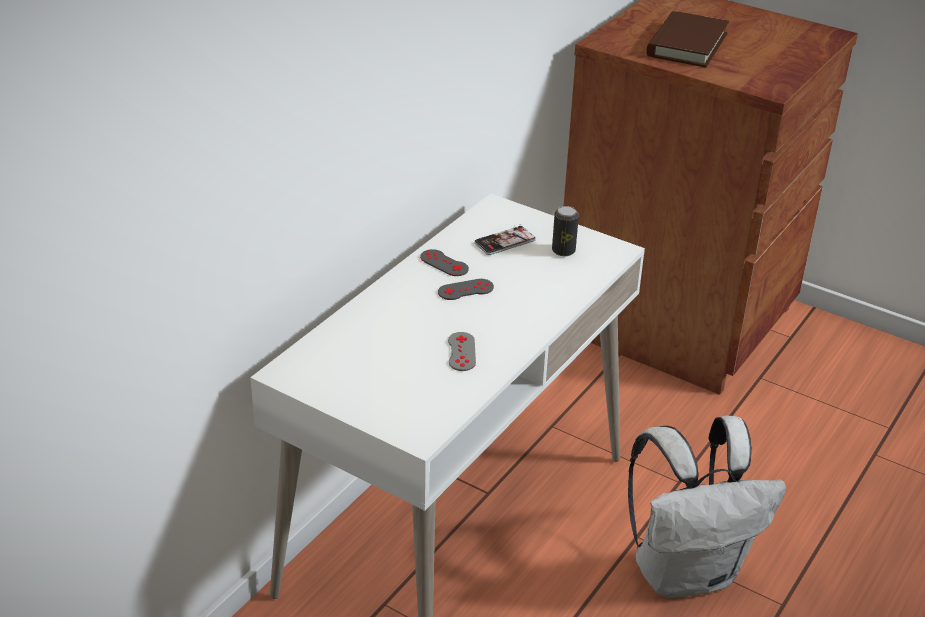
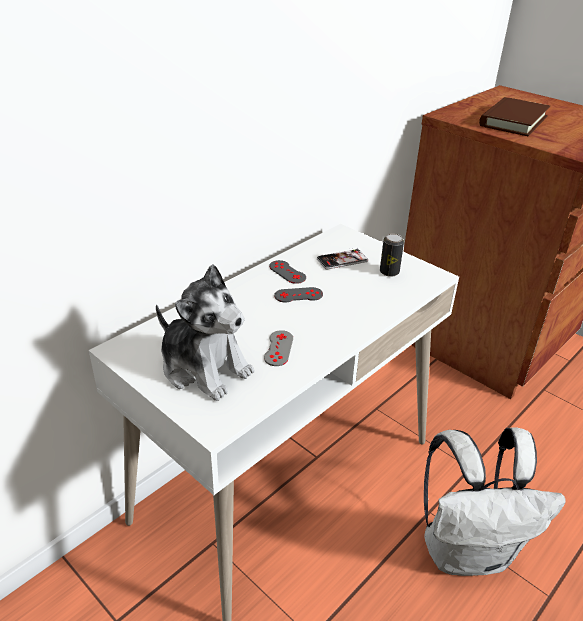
camera: 10 degrees right, 0 degrees up
none -> plush toy [156,264,254,401]

